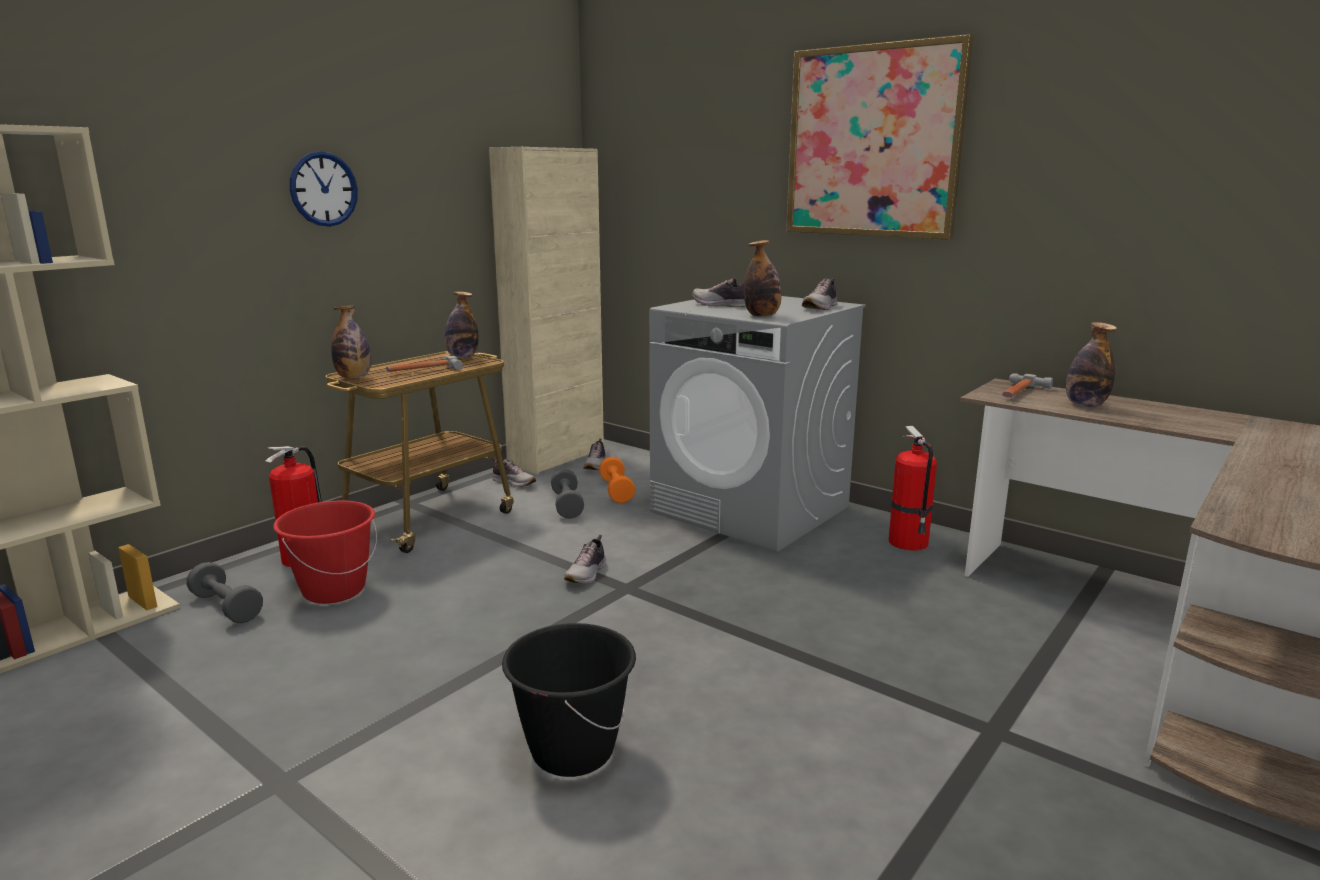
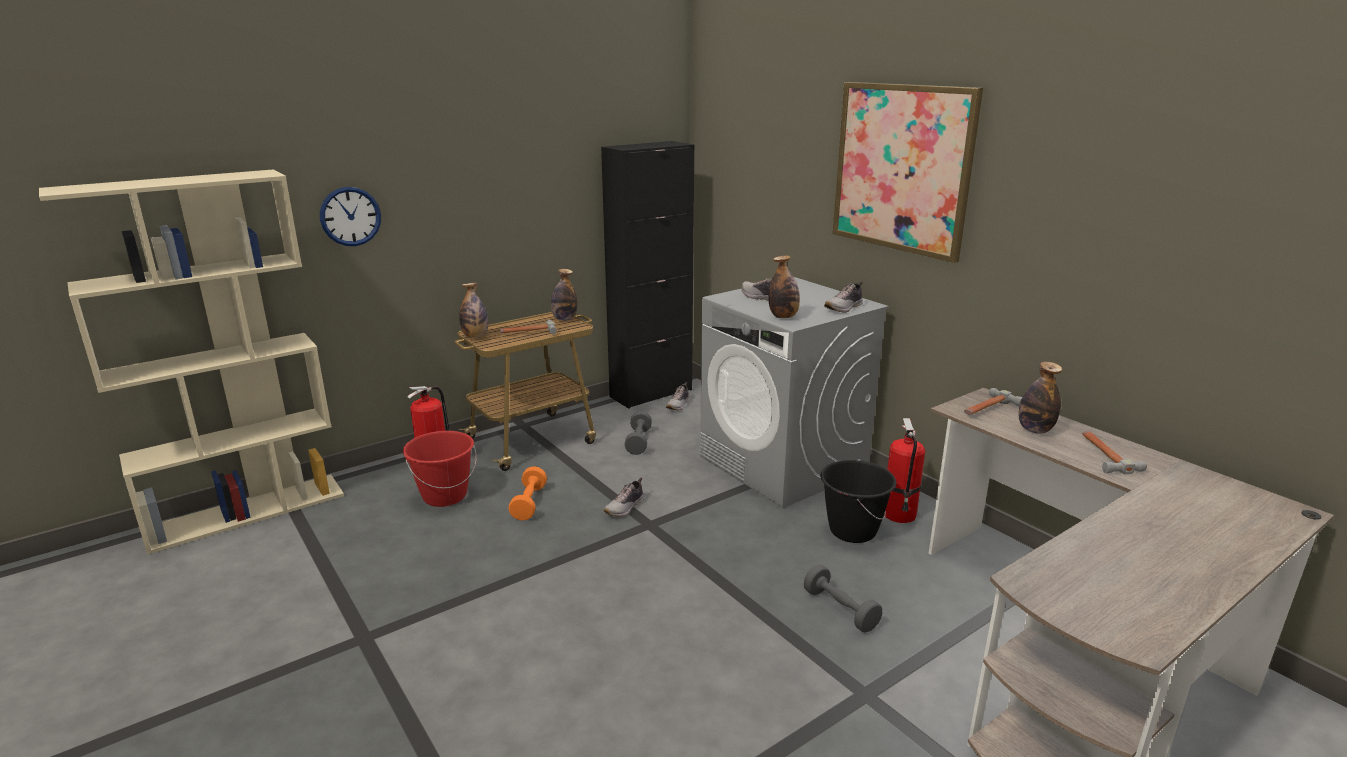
camera: 15 degrees right, 5 degrees up
grey dumbbell [187,562,263,623] -> grey dumbbell moved to [804,565,882,633]
wall clock [290,151,358,227] -> wall clock moved to [320,187,381,246]
beige cabinet [489,147,604,474] -> black cabinet [601,141,694,409]
shoe [492,457,536,487] -> none
black bucket [502,623,636,777] -> black bucket moved to [821,460,896,543]
orange dumbbell [599,457,635,503] -> orange dumbbell moved to [509,466,547,521]
none -> hammer [1082,431,1147,474]

